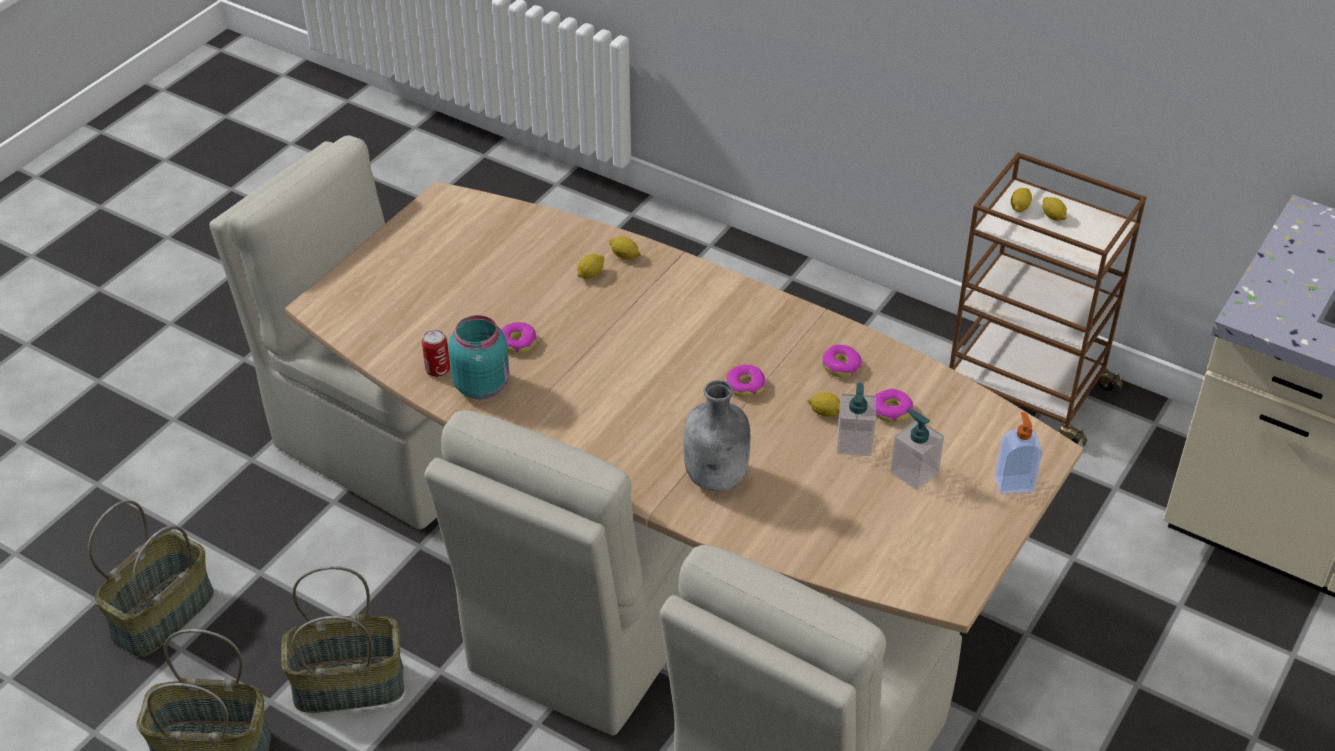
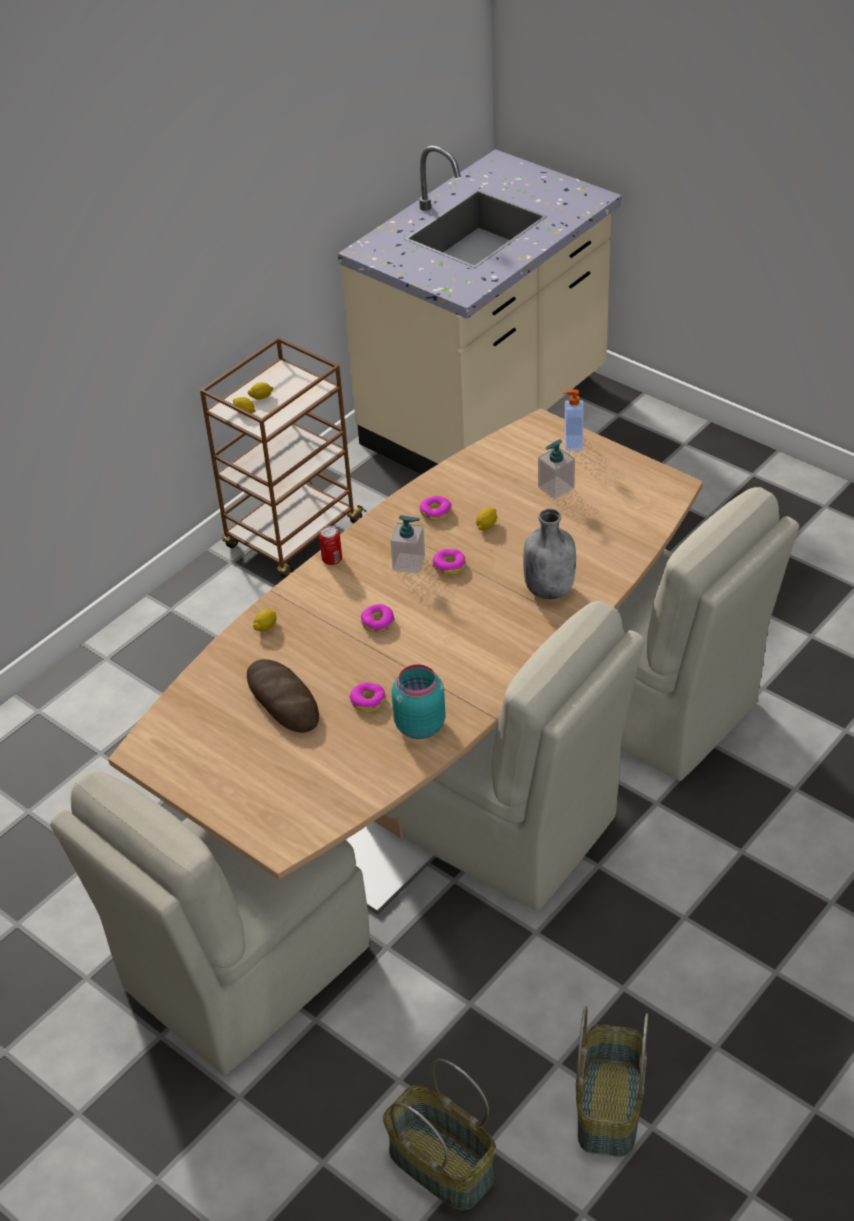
camera: 80 degrees left, 0 degrees up
basket [281,566,404,713] -> none
can [422,330,450,377] -> can moved to [319,526,342,565]
lemon [578,254,605,279] -> none
soap dispenser [837,383,876,456] -> soap dispenser moved to [390,515,425,574]
donut [875,389,913,422] -> donut moved to [361,604,395,633]
none -> bread [247,659,319,733]

